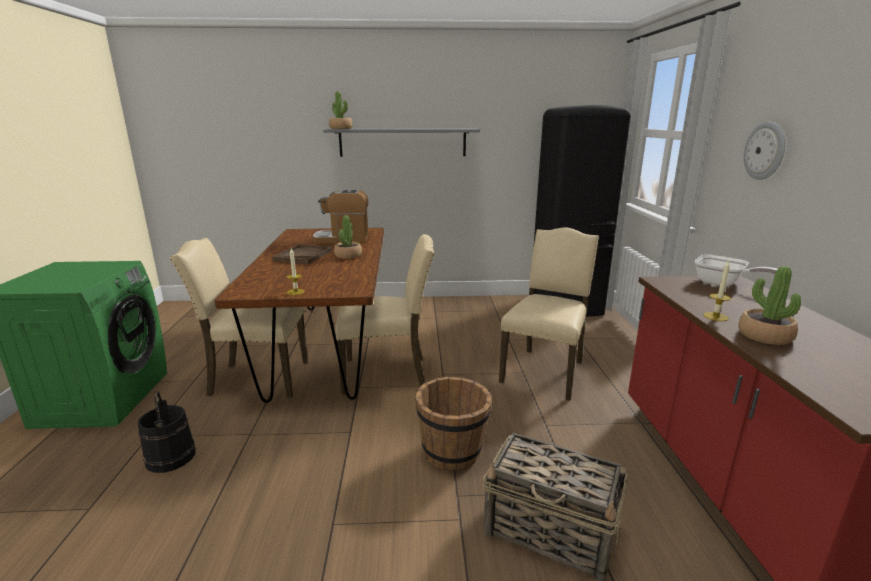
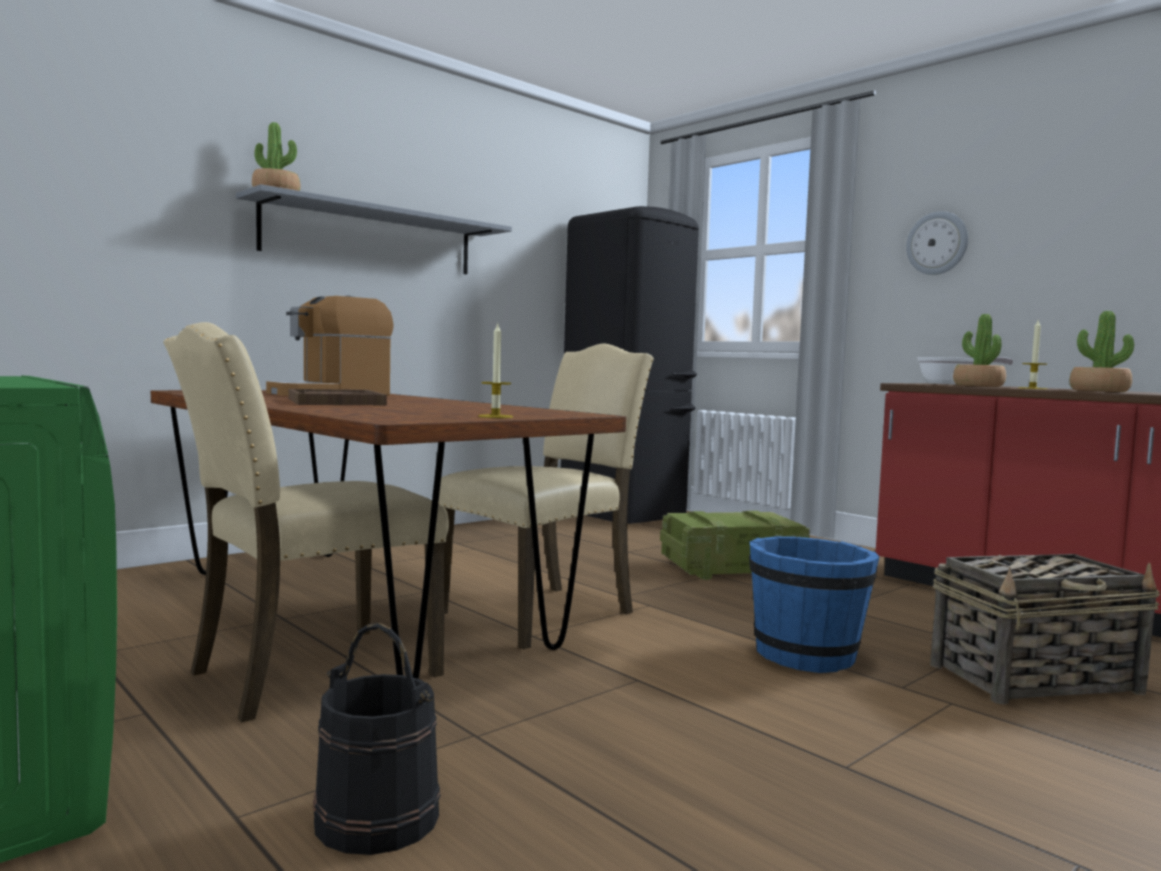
camera: 40 degrees left, 15 degrees down
potted plant [334,215,362,259] -> potted plant moved to [953,314,1006,387]
brown bucket [415,376,492,470] -> blue bucket [749,536,879,673]
beige chair [499,227,599,401] -> crate [660,511,810,580]

